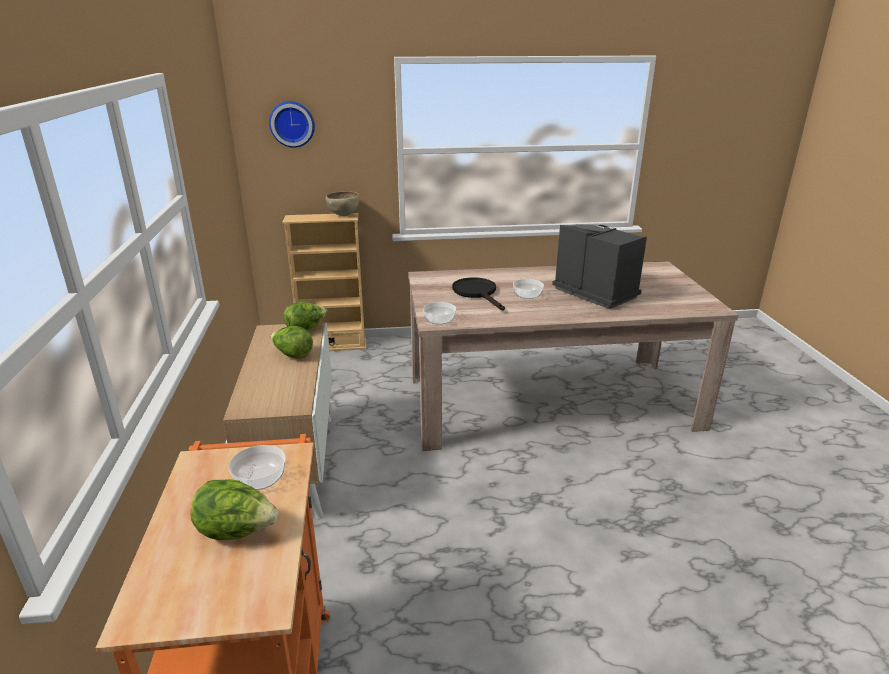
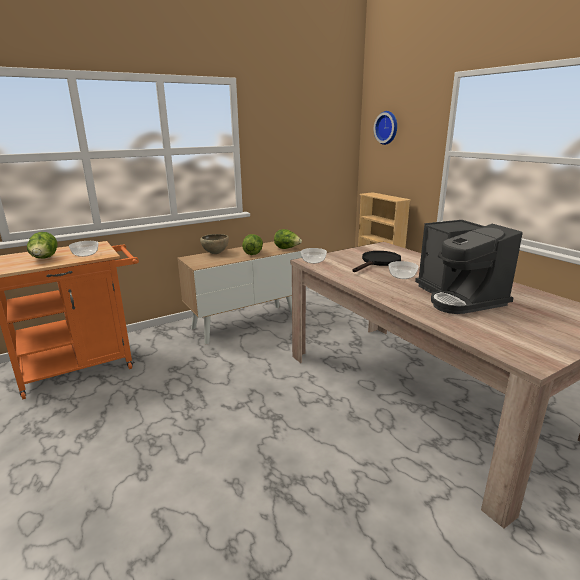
camera: 65 degrees right, 5 degrees down
brown bowl [326,191,360,216] -> brown bowl moved to [200,234,229,254]
coffee machine [552,224,647,309] -> coffee machine turned 135 degrees clockwise [415,220,523,314]

